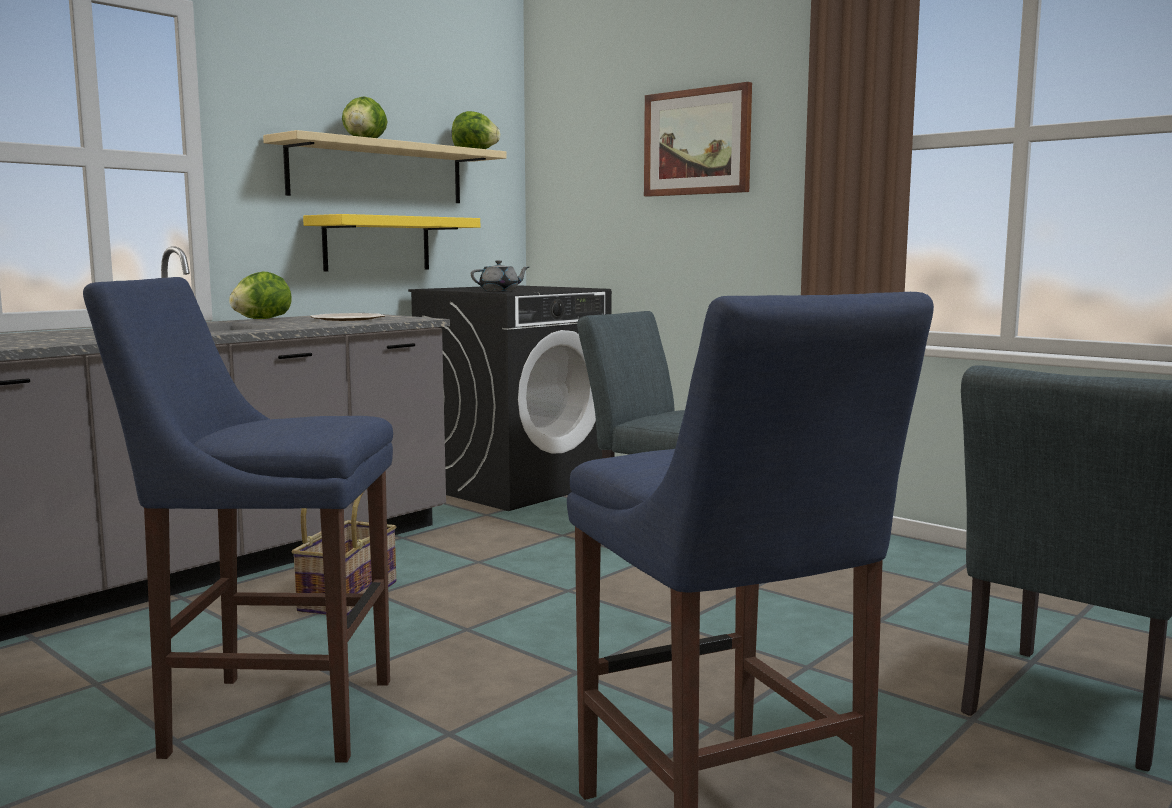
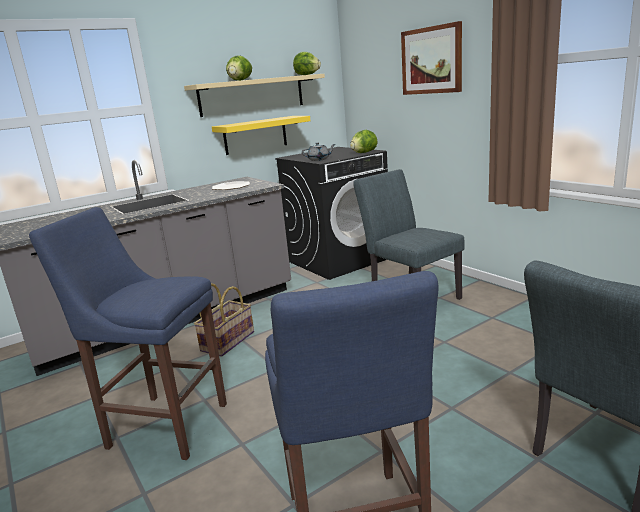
camera: 15 degrees right, 10 degrees up
lettuce [229,272,292,319] -> lettuce moved to [350,130,378,153]

